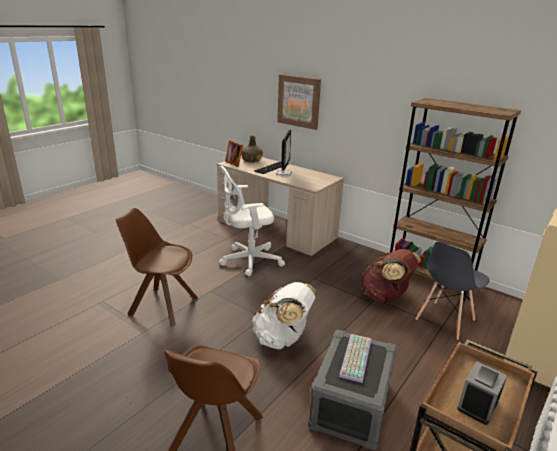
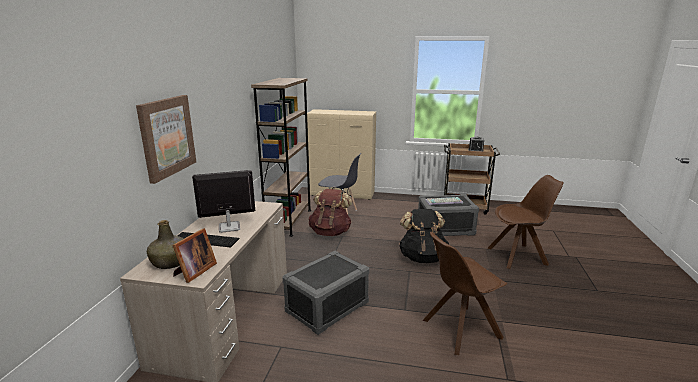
camera: 115 degrees left, 5 degrees down
brown chair [116,208,198,326] -> brown chair turned 75 degrees clockwise [423,232,507,355]
white office chair [219,166,285,276] -> grey storage box [283,251,369,335]
white backpack [252,282,316,349] -> black backpack [399,209,449,263]

